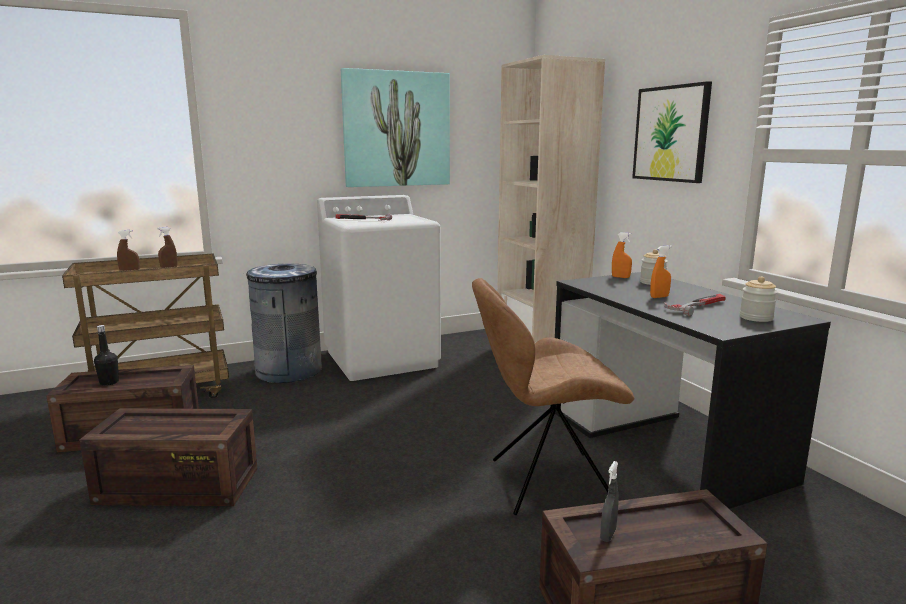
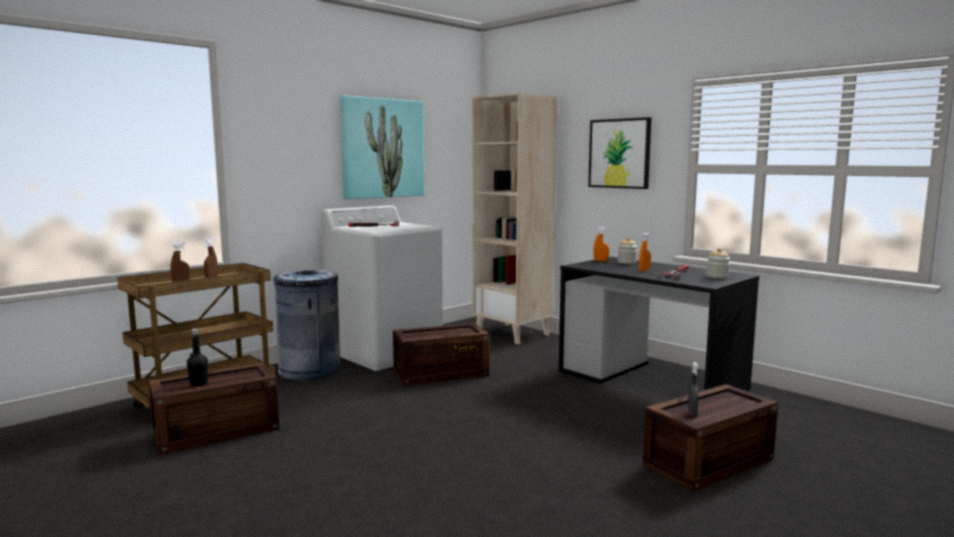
camera: 20 degrees left, 5 degrees down
crate [79,408,257,506] -> crate moved to [393,323,489,386]
brown chair [472,278,634,515] -> none

